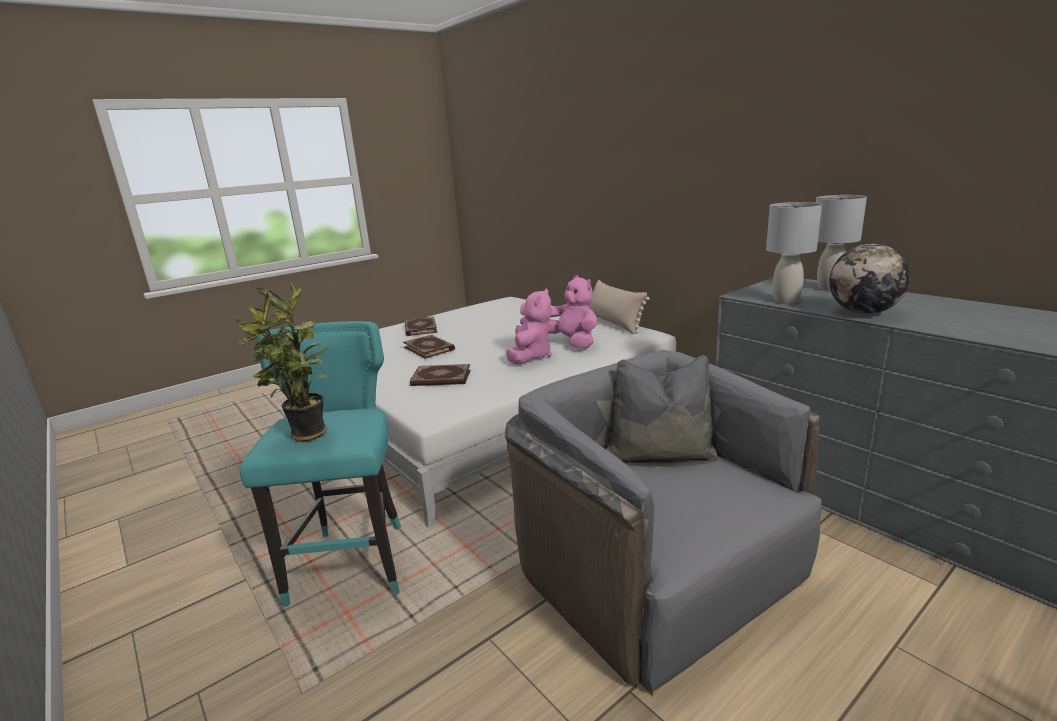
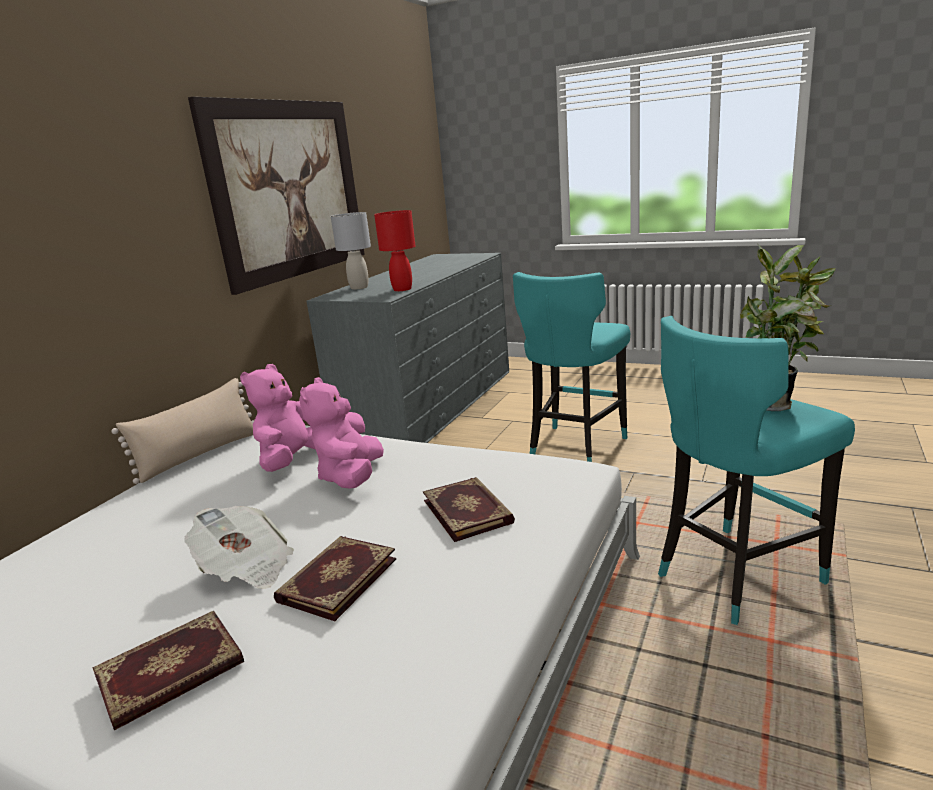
camera: 115 degrees left, 0 degrees up
grey armchair [505,350,822,697] -> turquoise stool [513,272,630,462]
pink plush toy [506,288,551,365] -> pink plush toy turned 75 degrees counterclockwise [299,377,384,489]
grey table lamp [766,202,822,304] -> red table lamp [374,210,415,291]
globe [829,244,910,314] -> none
none -> newspaper [184,506,294,589]
none -> picture [188,97,365,295]

